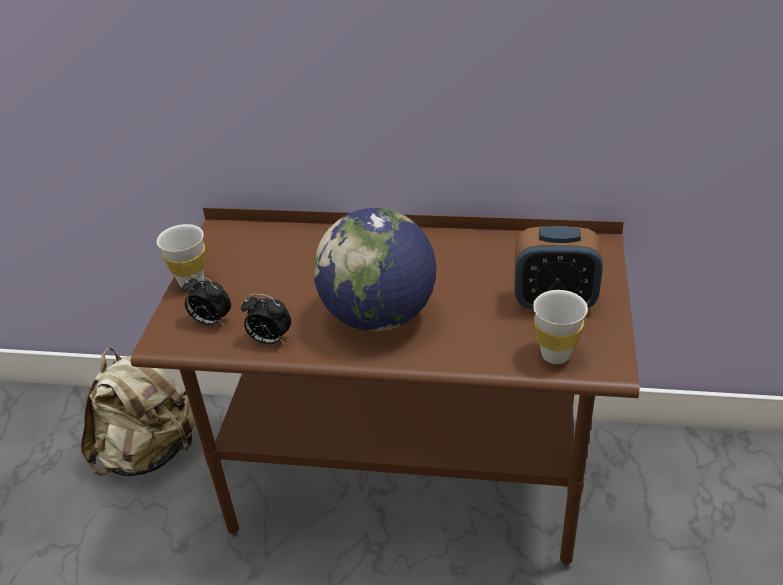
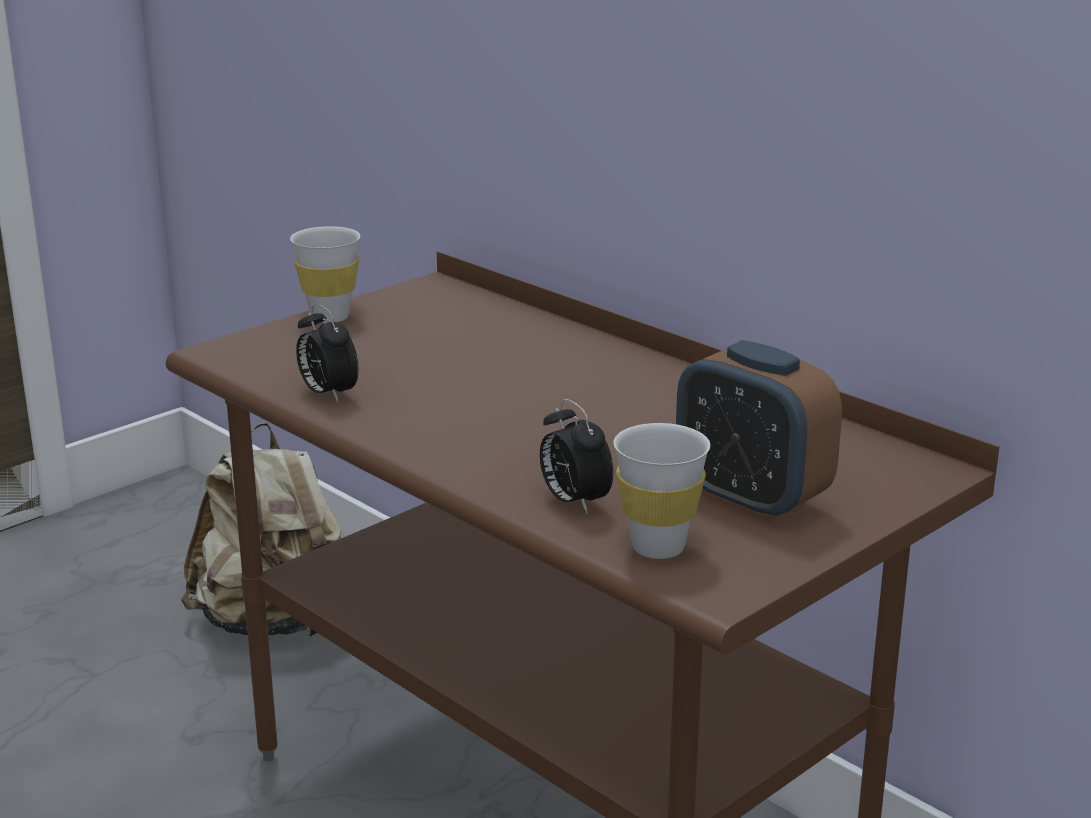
camera: 35 degrees right, 15 degrees down
alarm clock [182,275,231,326] -> alarm clock moved to [540,399,613,514]
globe [313,208,436,331] -> none

